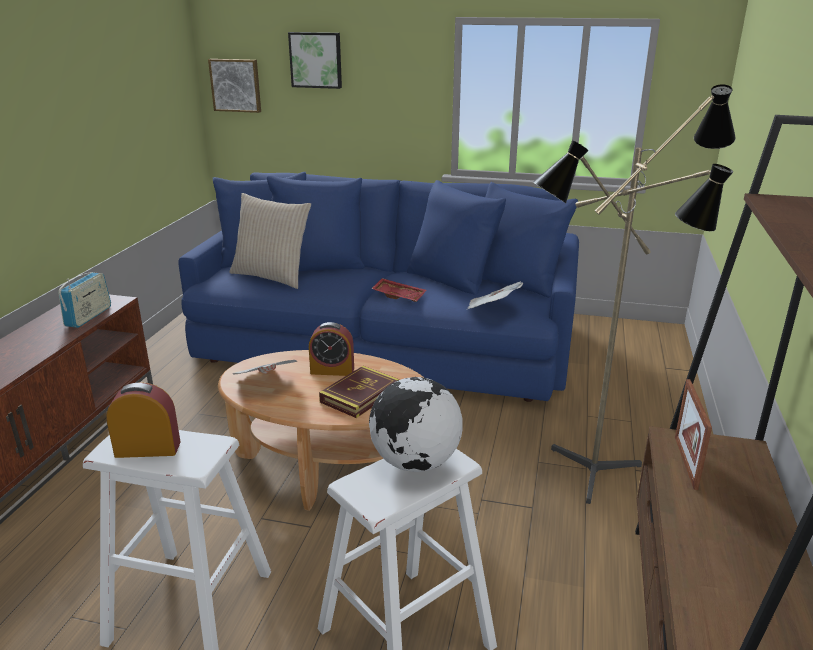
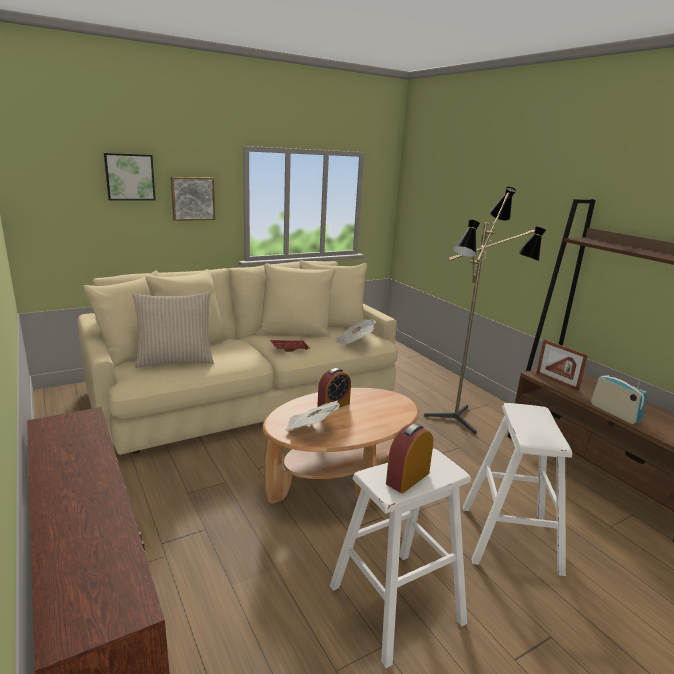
camera: 45 degrees left, 5 degrees down
radio [58,272,111,328] -> radio moved to [591,375,647,424]
blue sofa [178,172,579,402] -> beige sofa [77,260,398,455]
picture [208,59,261,113] -> picture moved to [171,177,215,221]
book [319,366,399,418] -> none
globe [369,377,463,472] -> none

